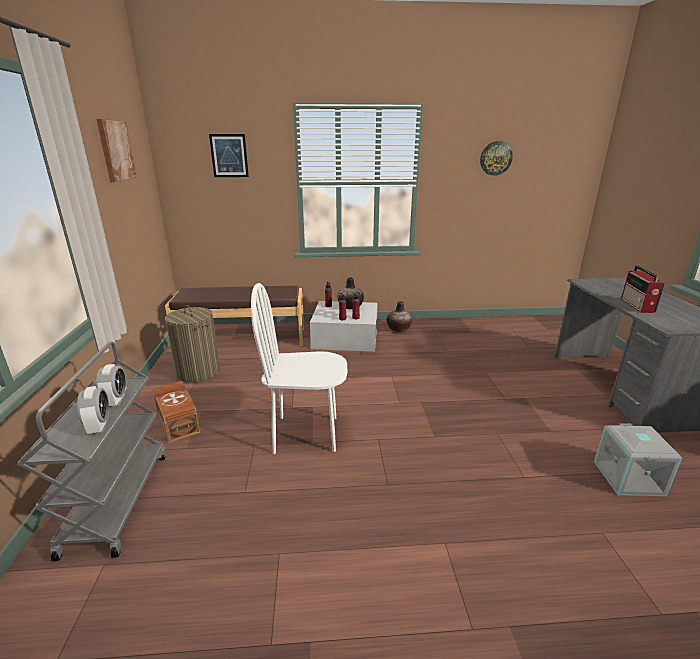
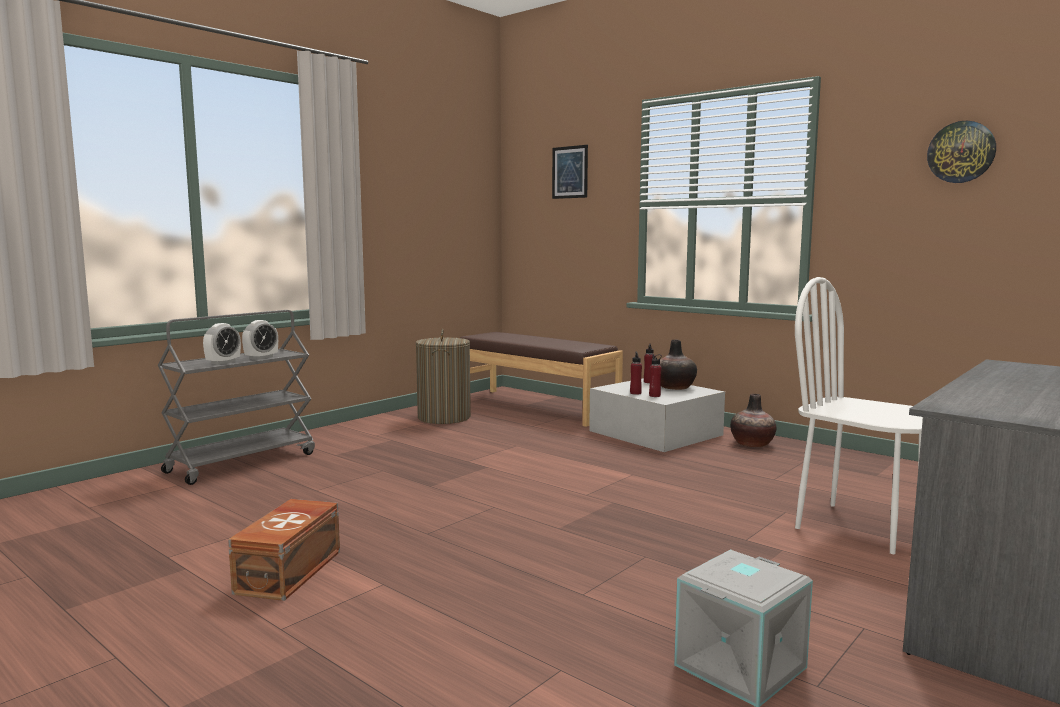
camera: 45 degrees right, 15 degrees down
picture [96,119,137,182] -> none
brown storage box [153,381,200,443] -> brown storage box moved to [228,499,340,601]
white chair [251,283,348,454] -> white chair moved to [795,277,923,554]
radio [621,266,665,313] -> none

